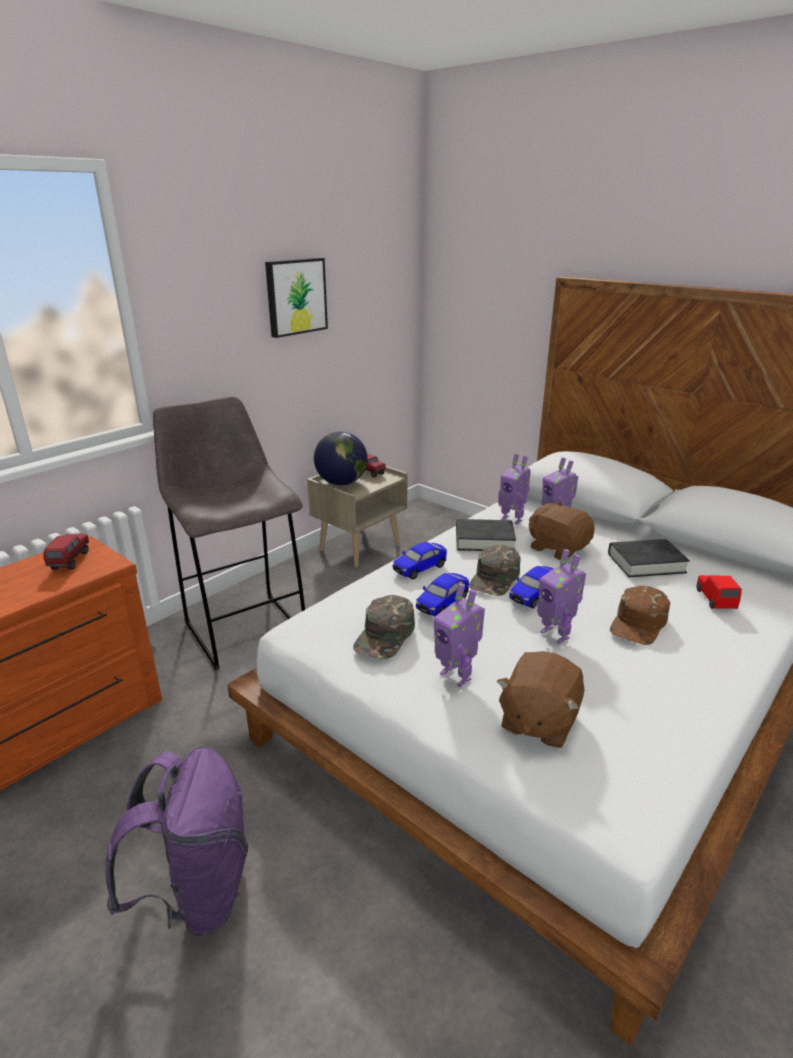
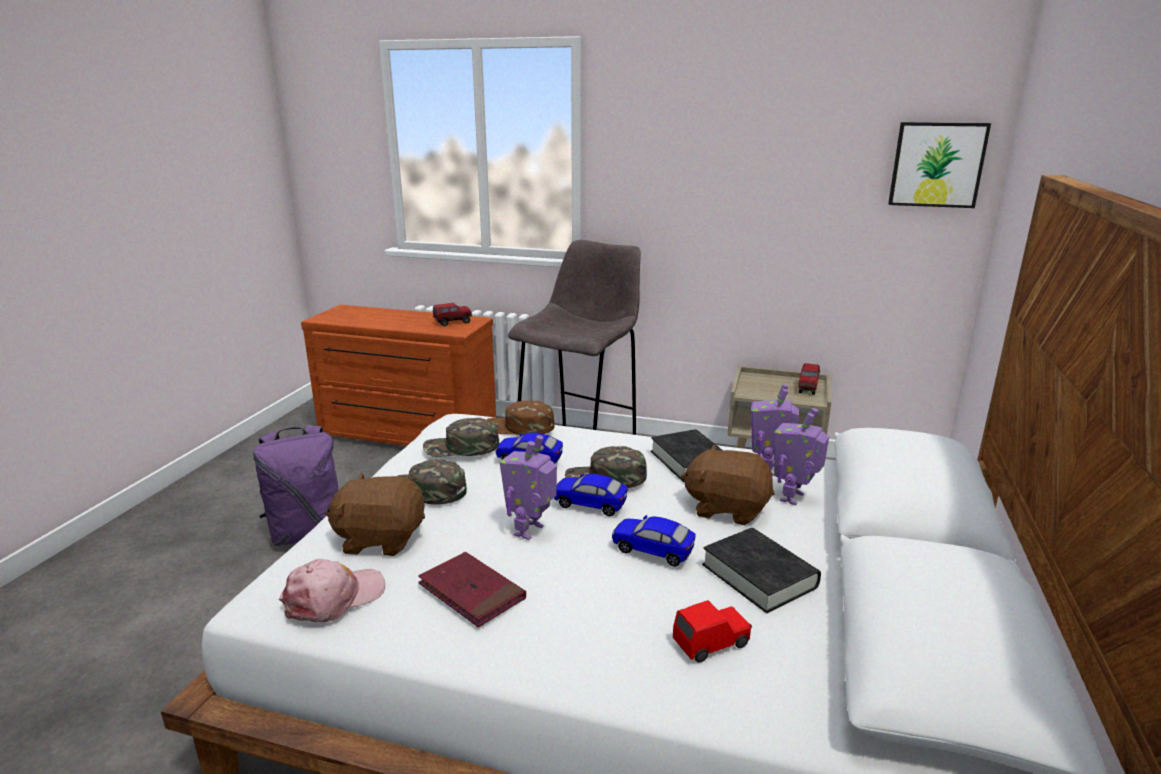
camera: 65 degrees right, 5 degrees down
picture [265,258,328,338] -> picture moved to [888,122,991,208]
globe [314,431,368,485] -> none
toy car [393,542,447,580] -> toy car moved to [612,515,695,567]
toy robot [433,583,485,687] -> green cap [398,460,467,505]
brown plush toy [529,501,594,560] -> brown plush toy turned 90 degrees counterclockwise [681,444,774,525]
brown cap [610,586,670,645] -> brown cap moved to [487,401,555,435]
none -> pink cap [279,559,385,622]
none -> red book [418,552,526,627]

